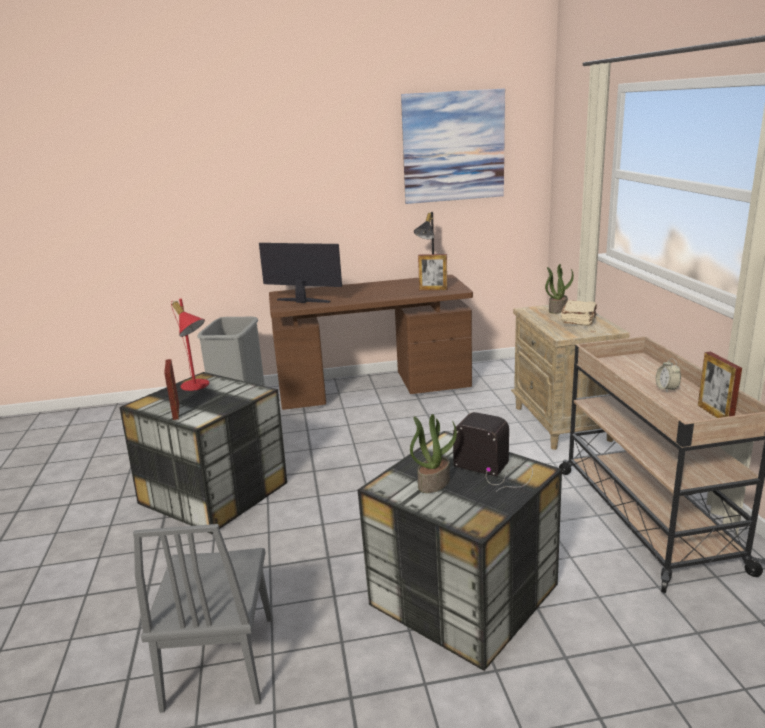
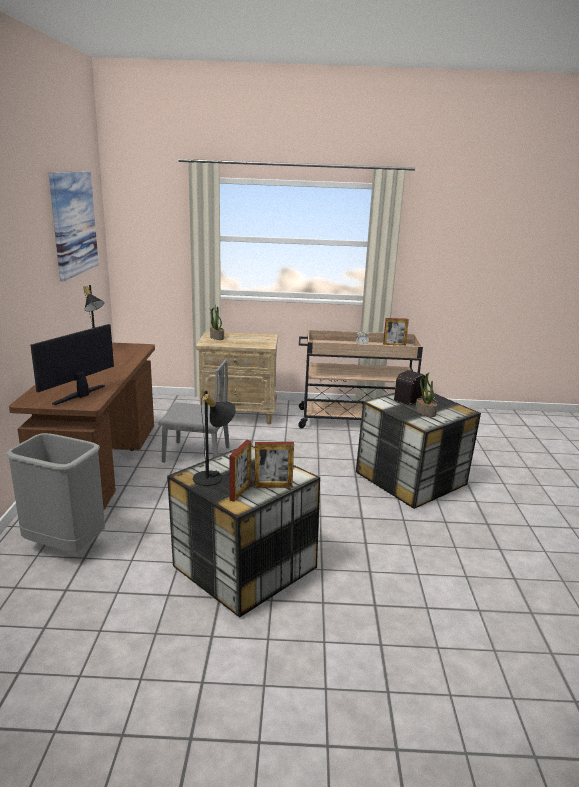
camera: 80 degrees left, 0 degrees up
grey chair [133,524,272,713] -> grey chair moved to [158,359,229,463]
red table lamp [171,299,209,391] -> black table lamp [193,391,236,486]
picture frame [418,254,447,290] -> picture frame moved to [229,440,251,502]
beige book [561,300,597,326] -> none

